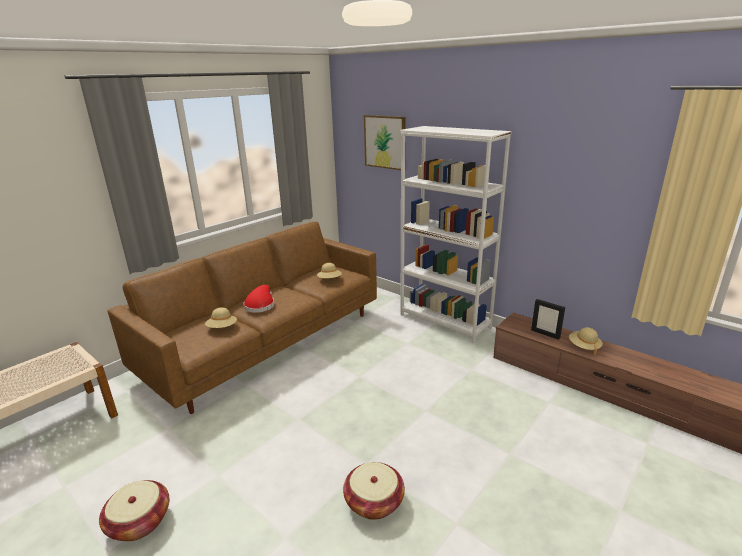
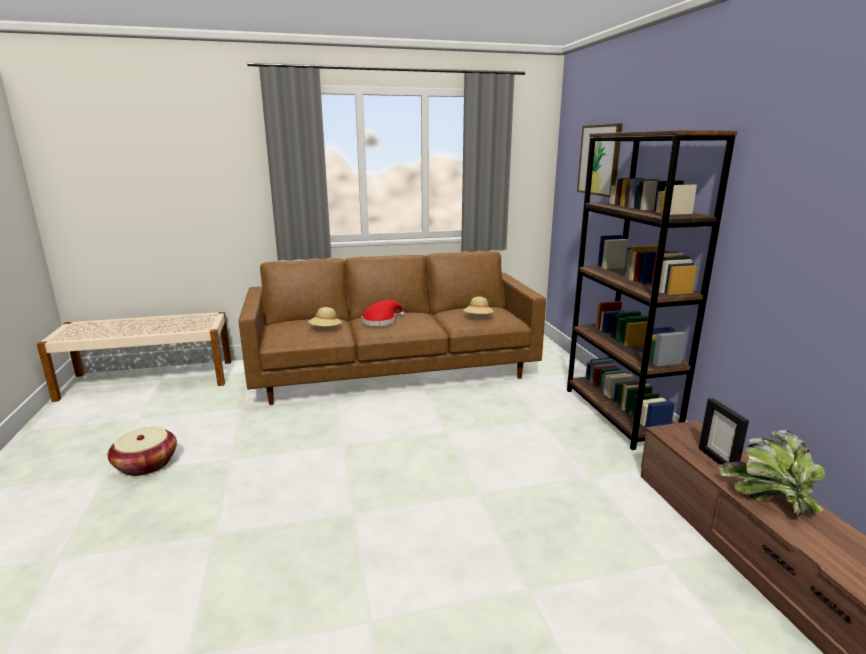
camera: 35 degrees right, 5 degrees down
basket [343,462,405,520] -> none
white bookcase [400,126,512,343] -> brown bookcase [567,130,737,450]
beige hat [569,327,603,355] -> potted plant [719,430,826,516]

